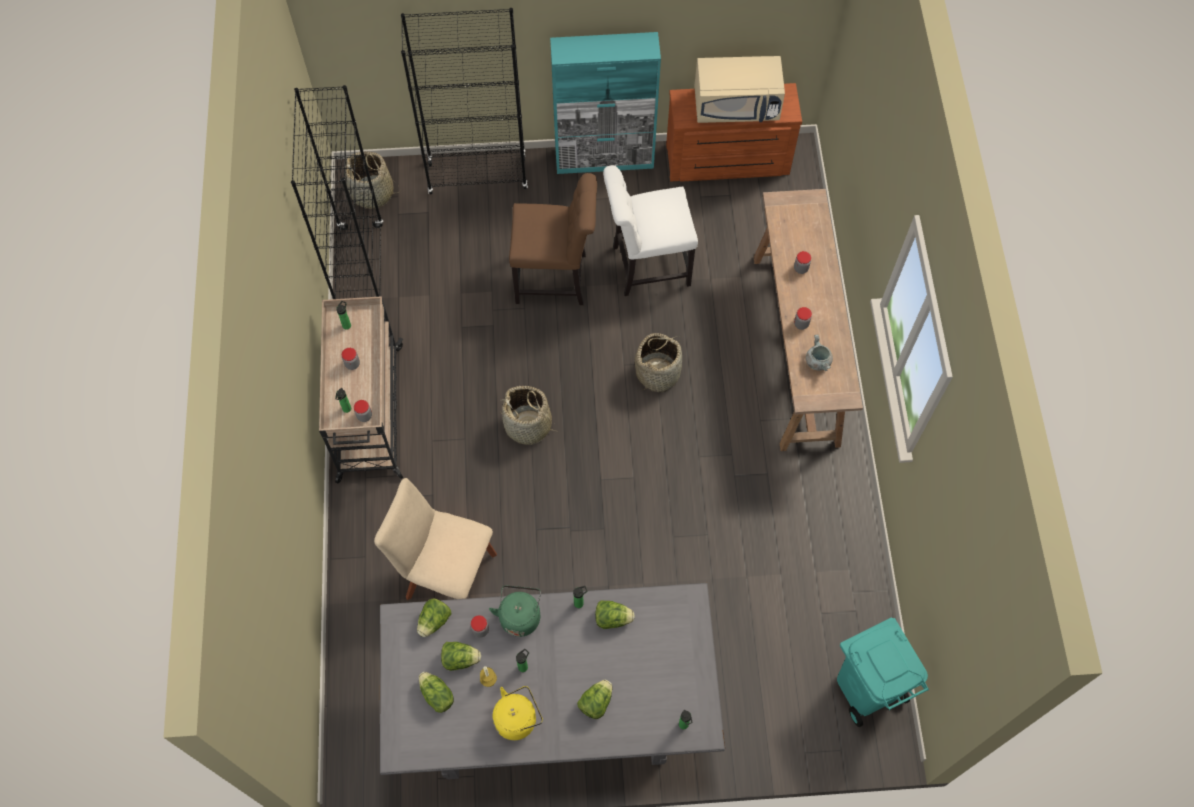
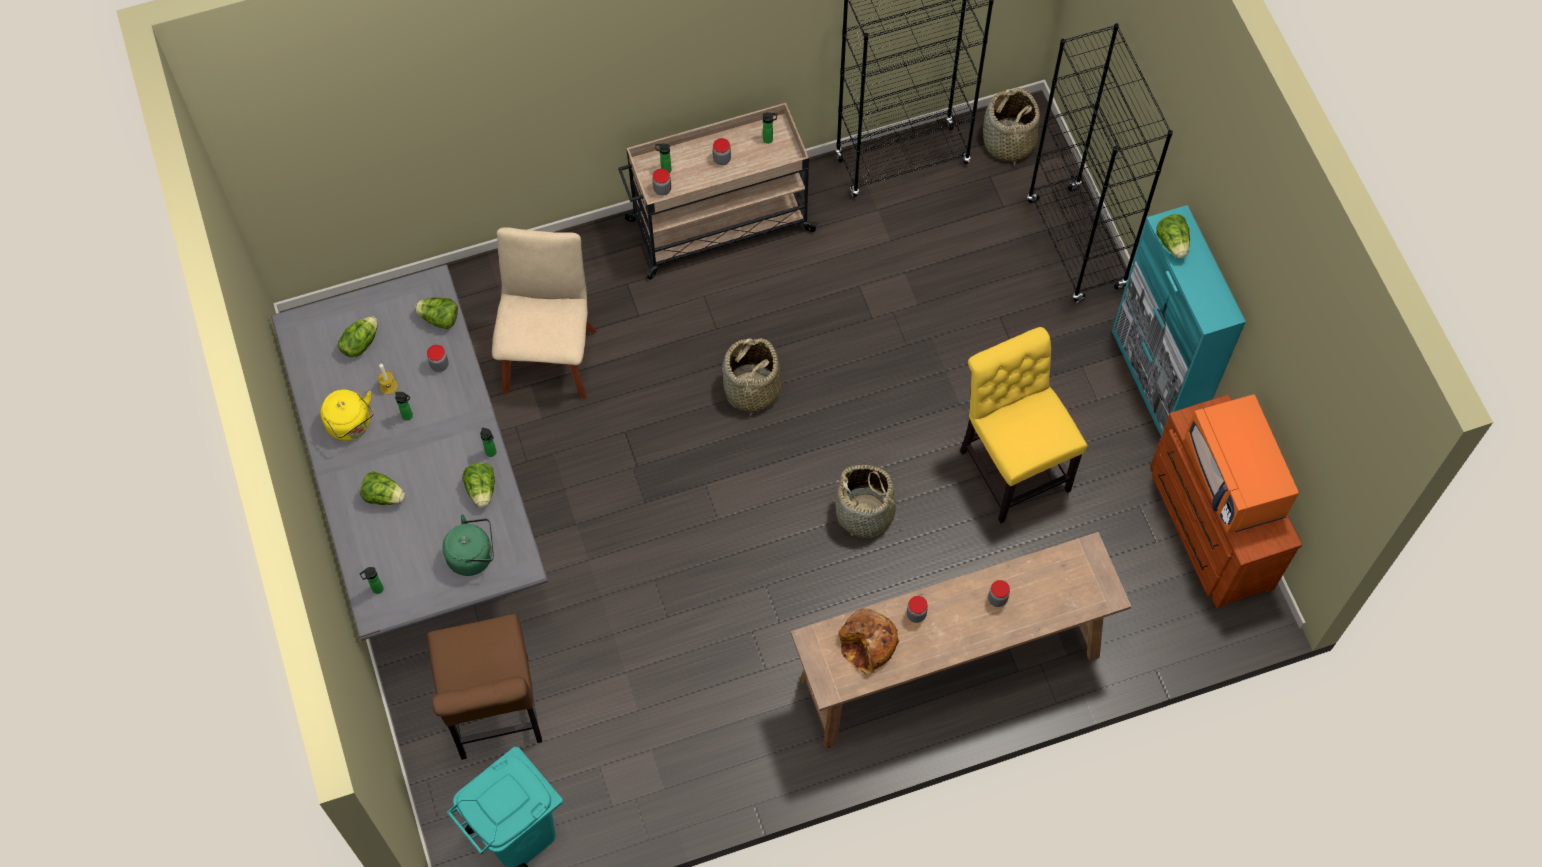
camera: 75 degrees right, 0 degrees up
lettuce [441,642,481,671] -> lettuce moved to [1156,214,1190,259]
green kettle [489,585,541,637] -> green kettle moved to [442,514,494,576]
brown chair [509,173,597,305] -> brown chair moved to [427,614,543,760]
white chair [603,165,698,296] -> yellow chair [960,327,1088,523]
beige microwave [694,56,785,123] -> orange microwave [1185,394,1299,533]
grey cooking pot [806,334,833,371] -> bread [838,609,899,674]

